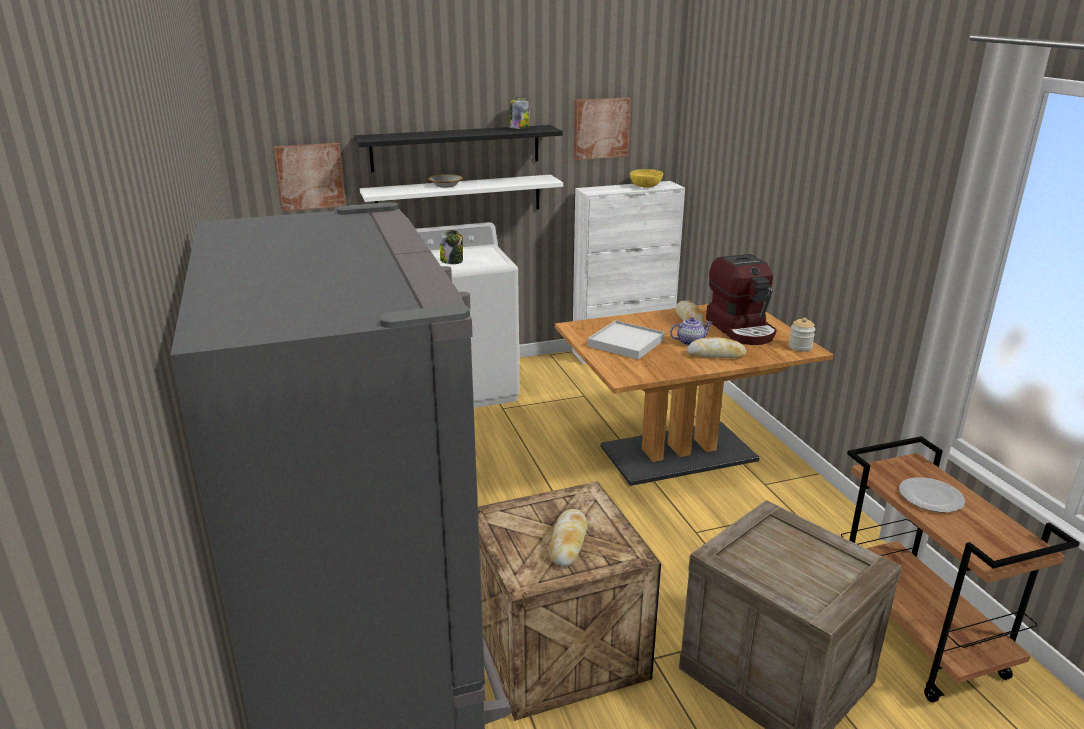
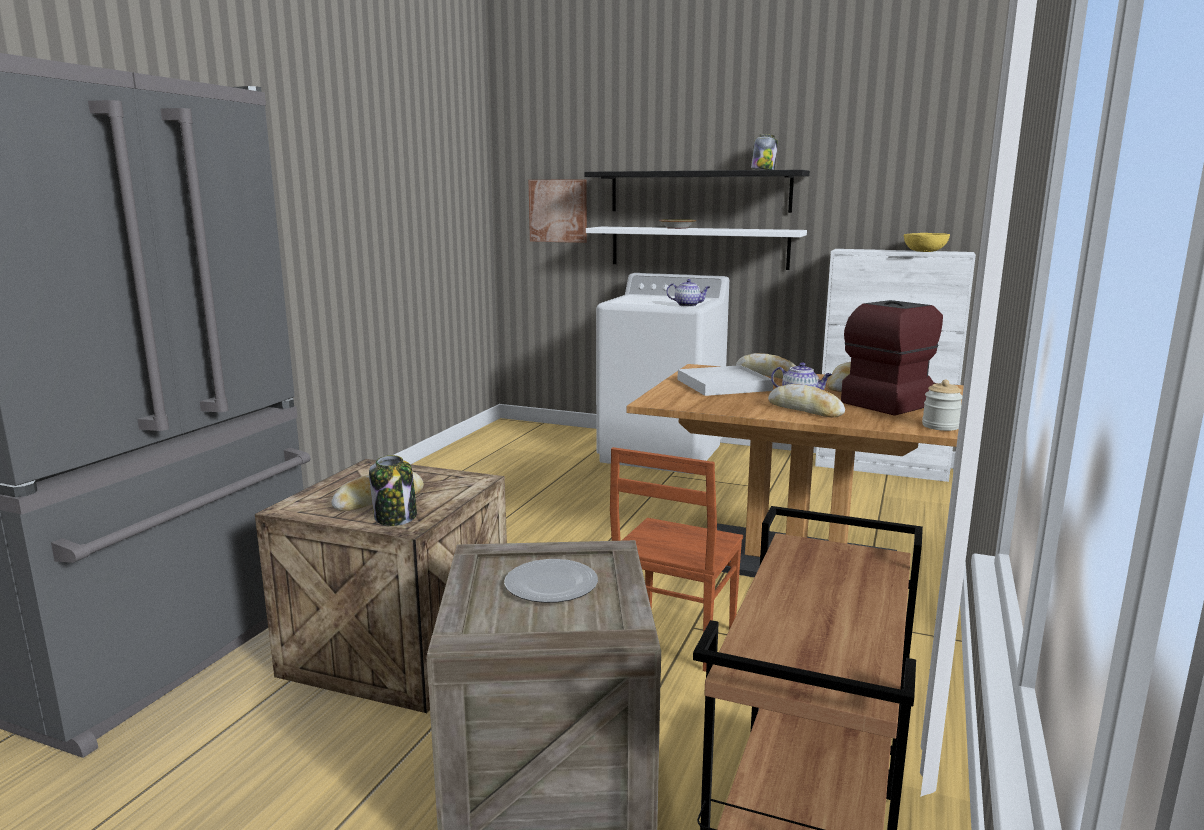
camera: 40 degrees right, 10 degrees down
jar [440,230,463,264] -> jar moved to [369,455,417,526]
picture [574,97,631,160] -> none
coffee machine [706,254,777,345] -> coffee machine turned 150 degrees counterclockwise [841,300,943,416]
plate [899,477,965,513] -> plate moved to [504,559,598,603]
none -> brown chair [610,447,743,672]
none -> teapot [667,279,710,307]
none -> bread [736,353,796,379]

